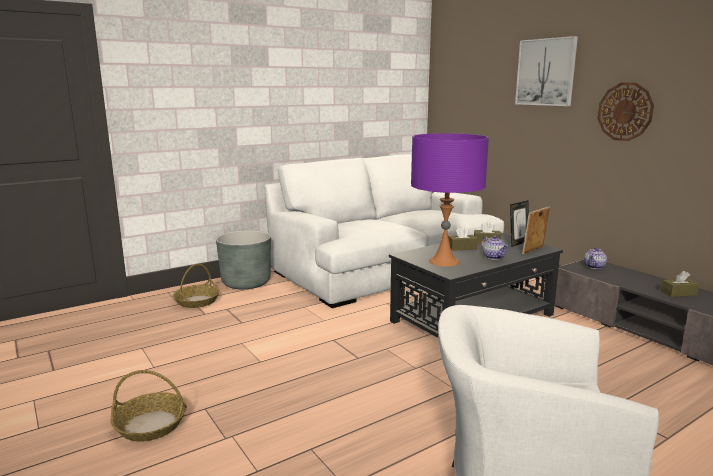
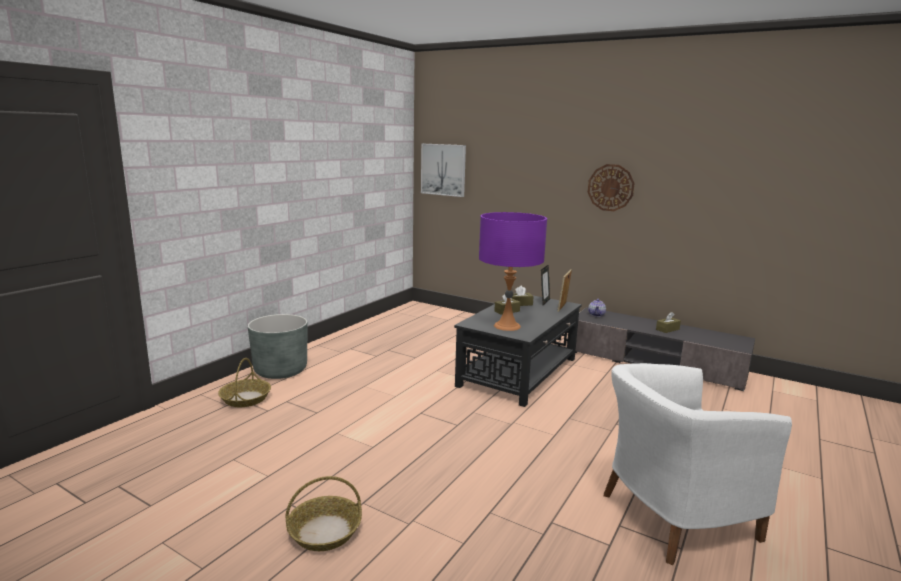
camera: 25 degrees left, 0 degrees up
white sofa [264,154,504,308] -> none
teapot [482,236,508,260] -> none
picture [515,36,578,106] -> picture moved to [421,144,466,197]

